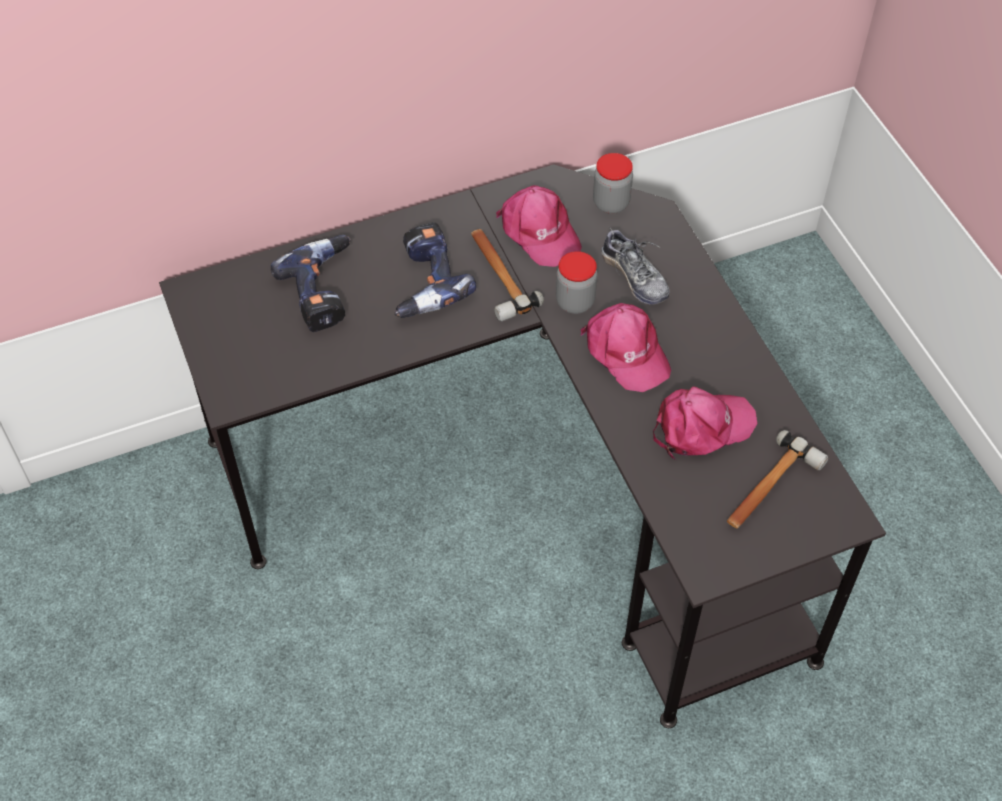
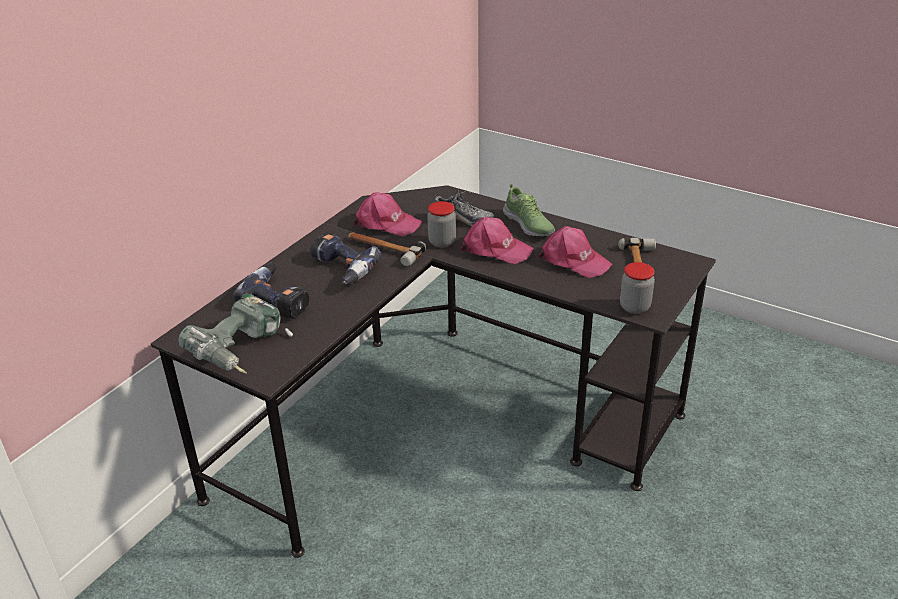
camera: 35 degrees left, 20 degrees down
jar [593,153,633,214] -> jar moved to [620,262,655,314]
pink cap [653,386,758,460] -> pink cap turned 90 degrees clockwise [539,226,612,278]
none -> power drill [179,294,293,374]
none -> shoe [503,184,555,236]

